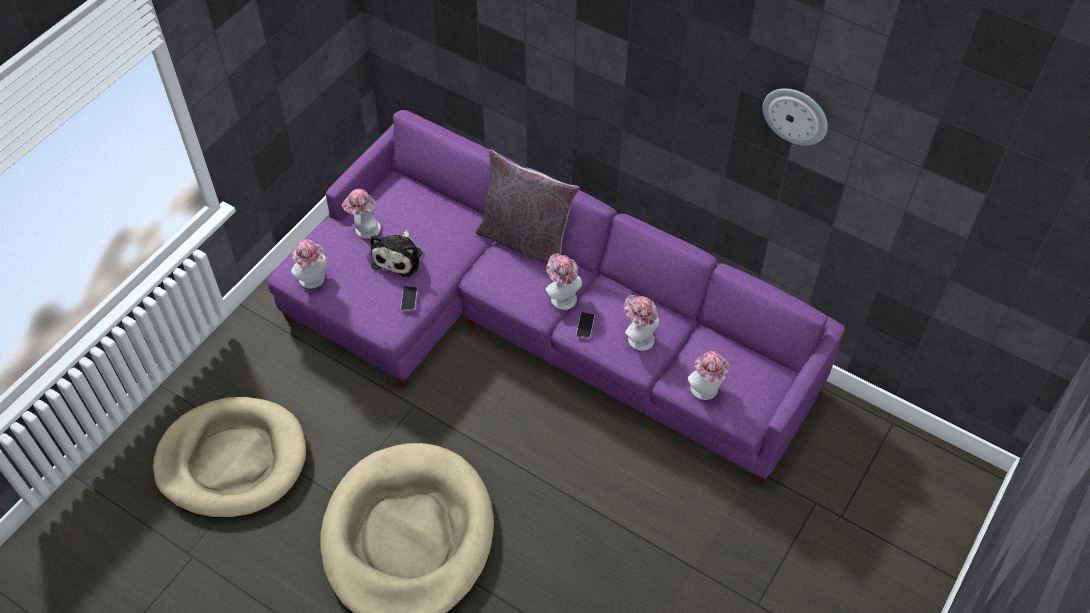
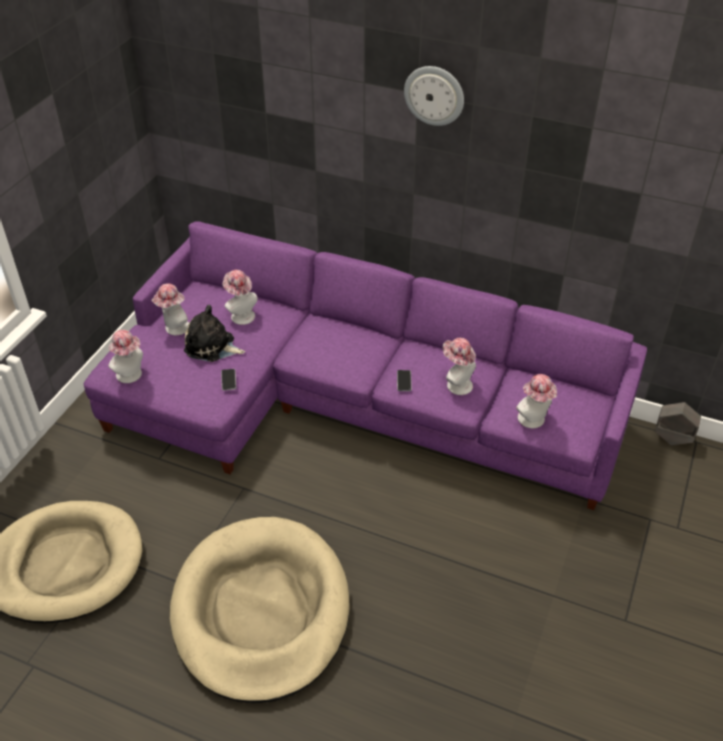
camera: 10 degrees left, 10 degrees down
plush toy [370,230,422,277] -> plush toy turned 105 degrees clockwise [184,305,245,362]
grey pillow [476,150,580,264] -> none
hat [546,253,582,310] -> hat moved to [222,270,258,325]
wall clock [763,88,828,146] -> wall clock moved to [404,66,464,126]
none -> grey planter [655,402,701,445]

